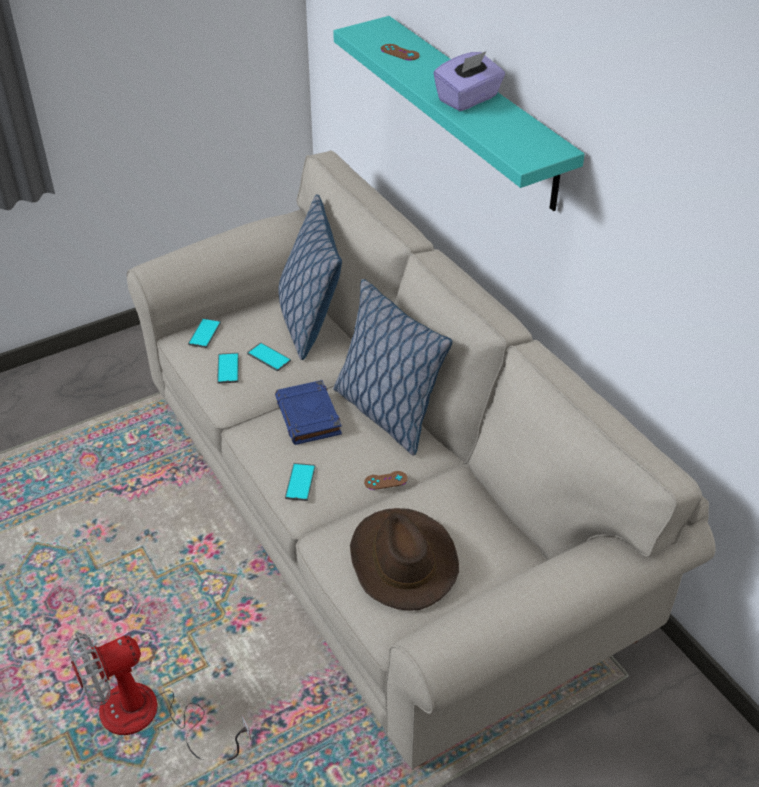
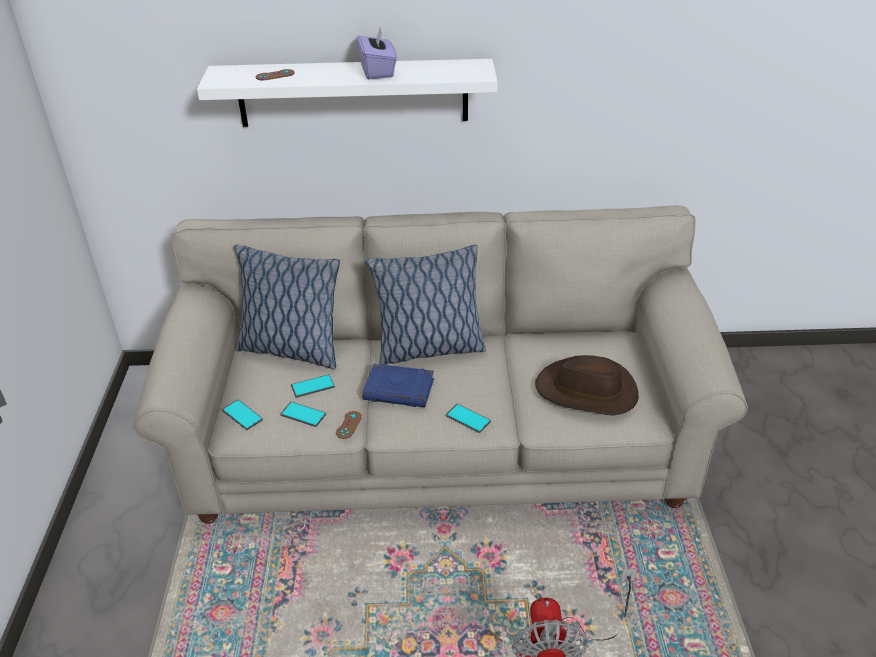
camera: 60 degrees left, 5 degrees down
turquoise shelf [333,16,585,211] -> white shelf [197,59,497,127]
brown game controller [364,471,408,490] -> brown game controller moved to [336,411,362,439]

